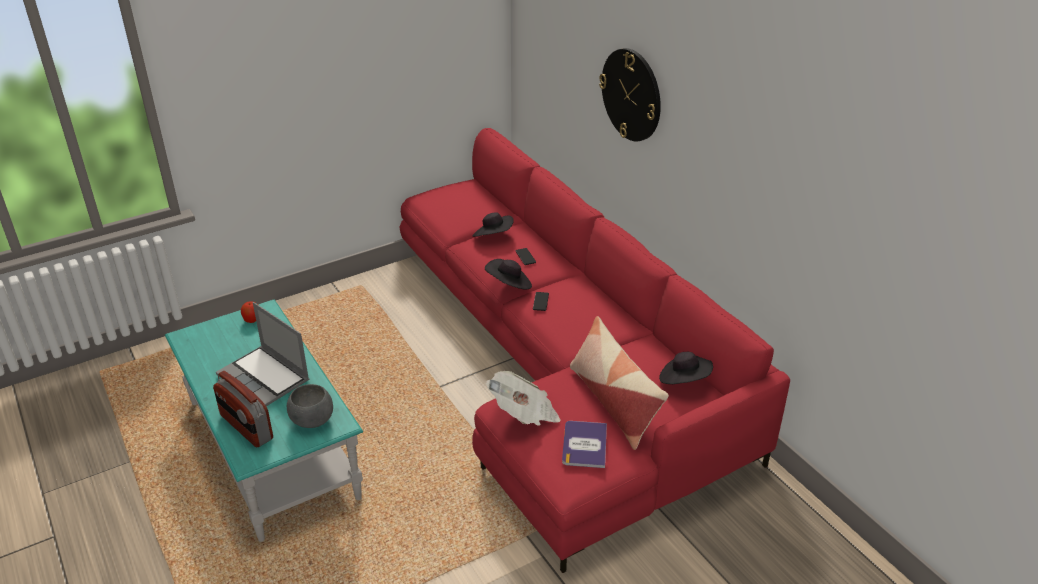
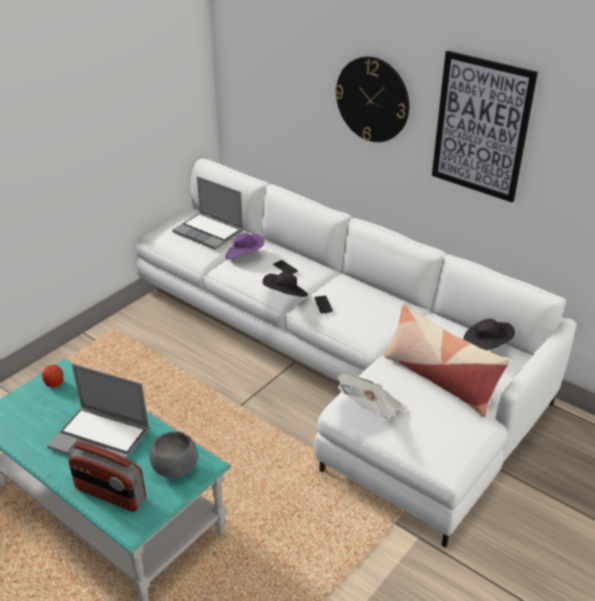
camera: 20 degrees left, 0 degrees up
red sofa [400,128,790,573] -> white sofa [136,159,577,548]
black hat [472,212,514,237] -> purple hat [226,233,264,259]
book [562,421,607,468] -> none
none -> laptop [172,176,243,249]
none -> picture [432,51,538,202]

